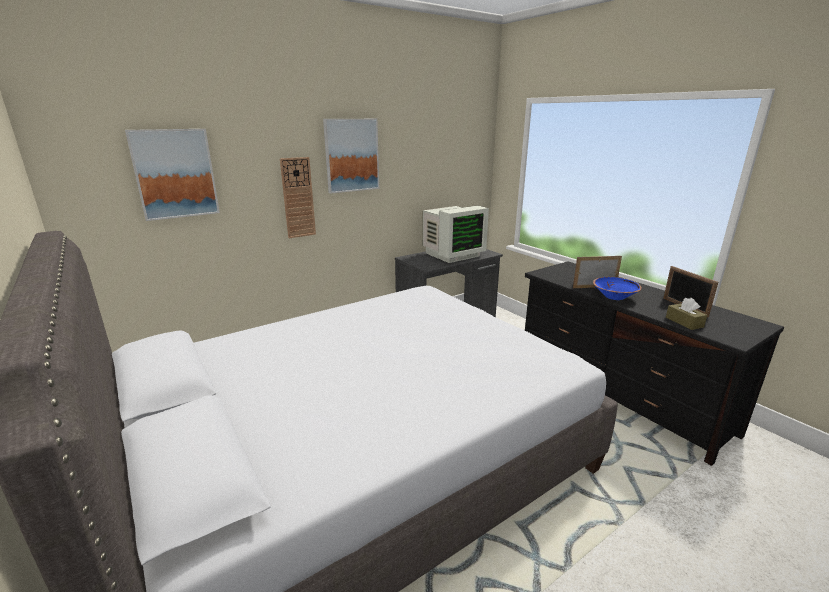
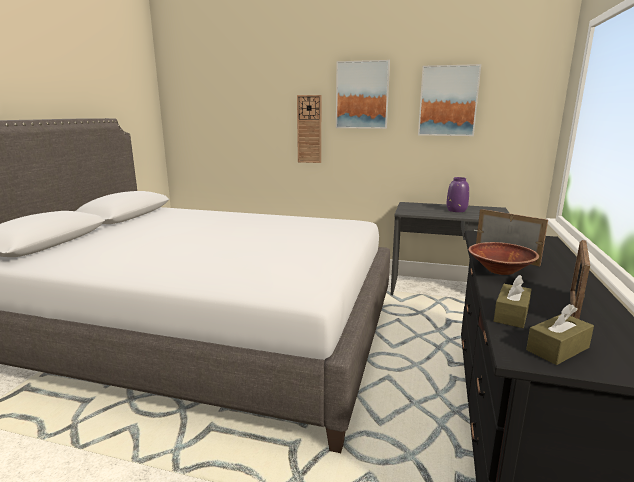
camera: 50 degrees right, 5 degrees down
picture [125,129,220,221] -> picture moved to [418,64,481,136]
monitor [423,205,489,263] -> purple vase [447,177,469,212]
blue bowl [593,277,642,300] -> brown bowl [468,242,539,275]
none -> brown tissue box [526,304,594,365]

